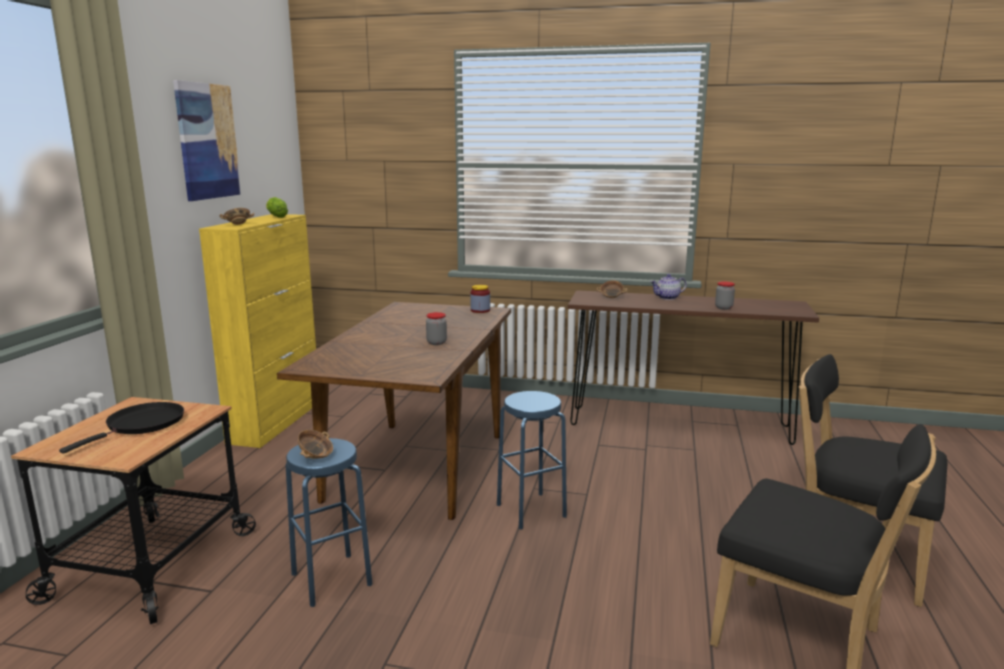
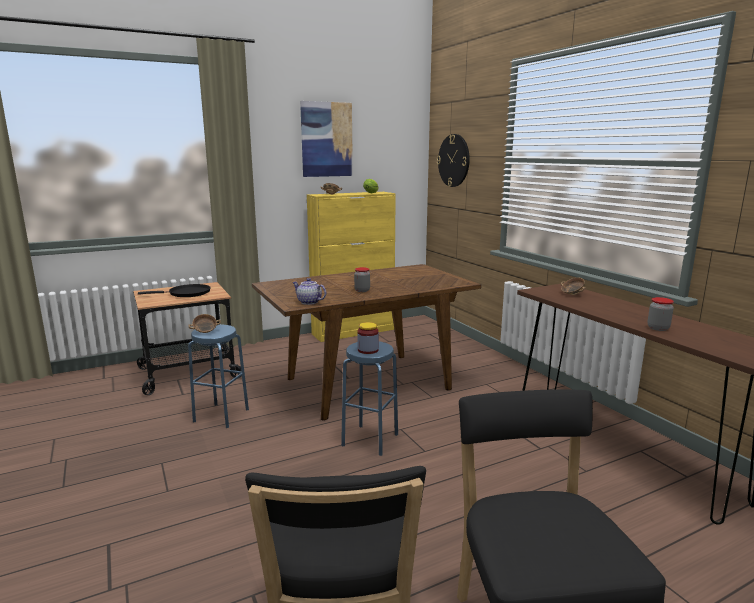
camera: 50 degrees right, 0 degrees up
jar [470,285,490,313] -> jar moved to [357,322,379,354]
teapot [651,274,687,300] -> teapot moved to [292,278,326,305]
none -> wall clock [437,134,470,187]

